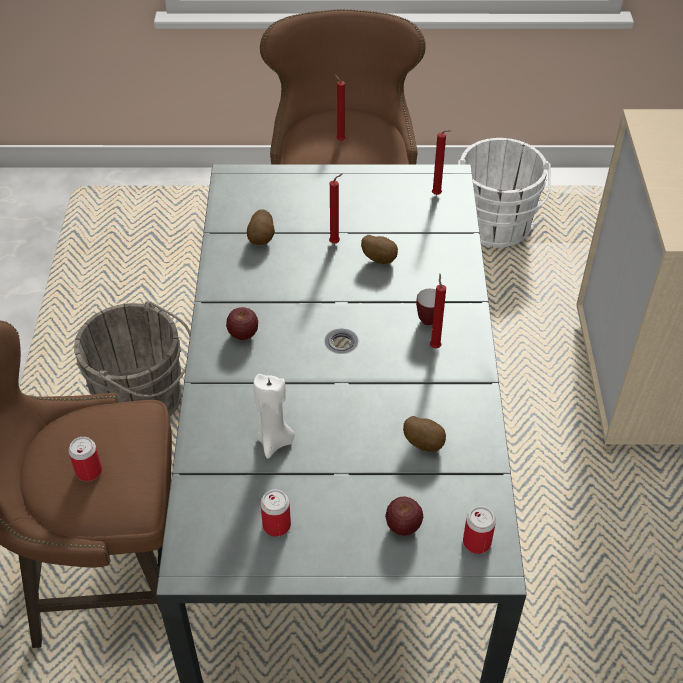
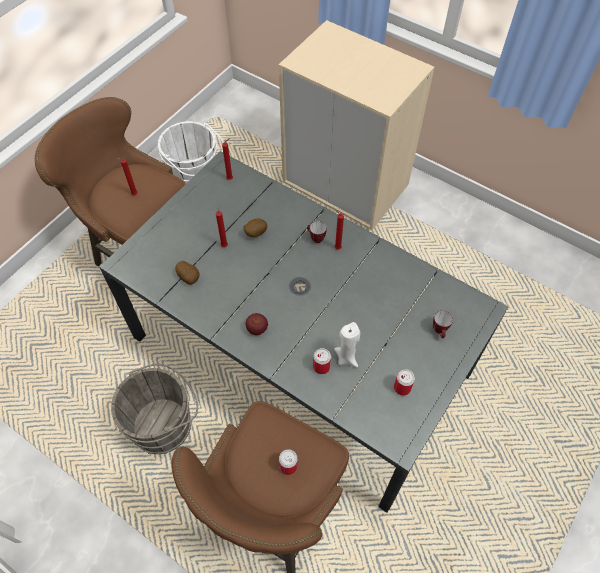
camera: 55 degrees left, 10 degrees up
apple [385,496,423,536] -> mug [433,311,453,338]
potato [403,416,446,452] -> none
can [463,506,496,554] -> can moved to [313,348,331,374]

